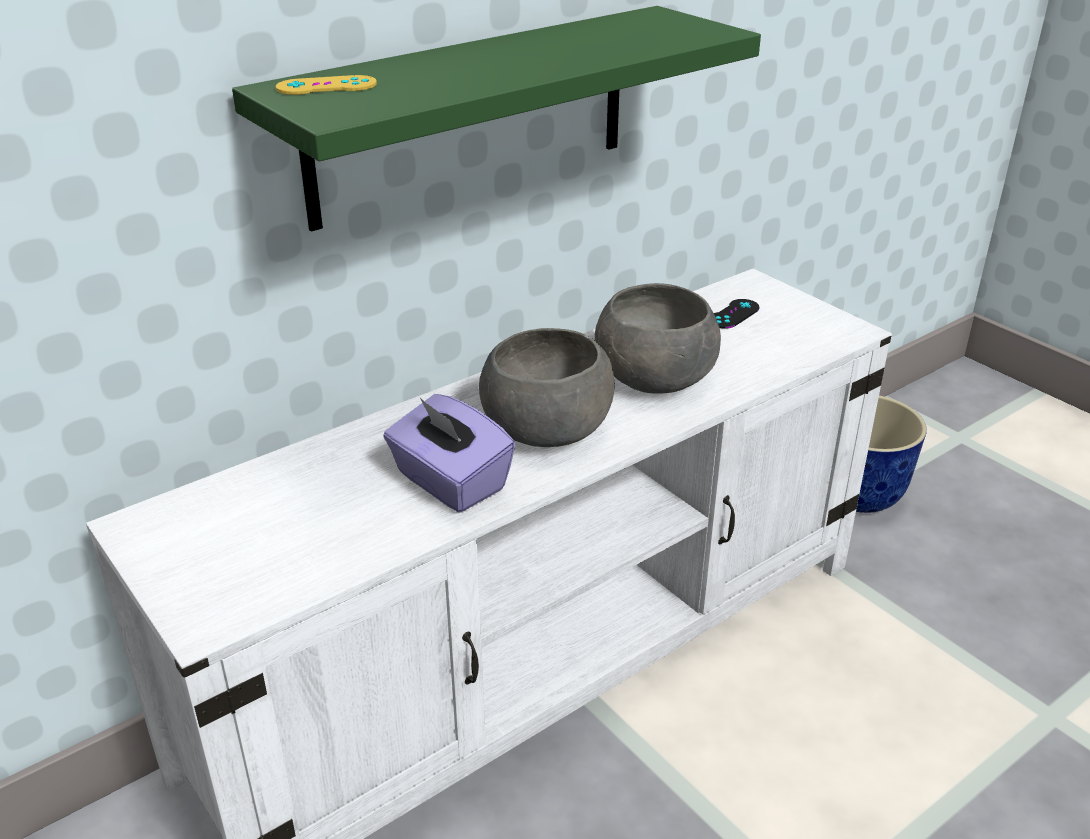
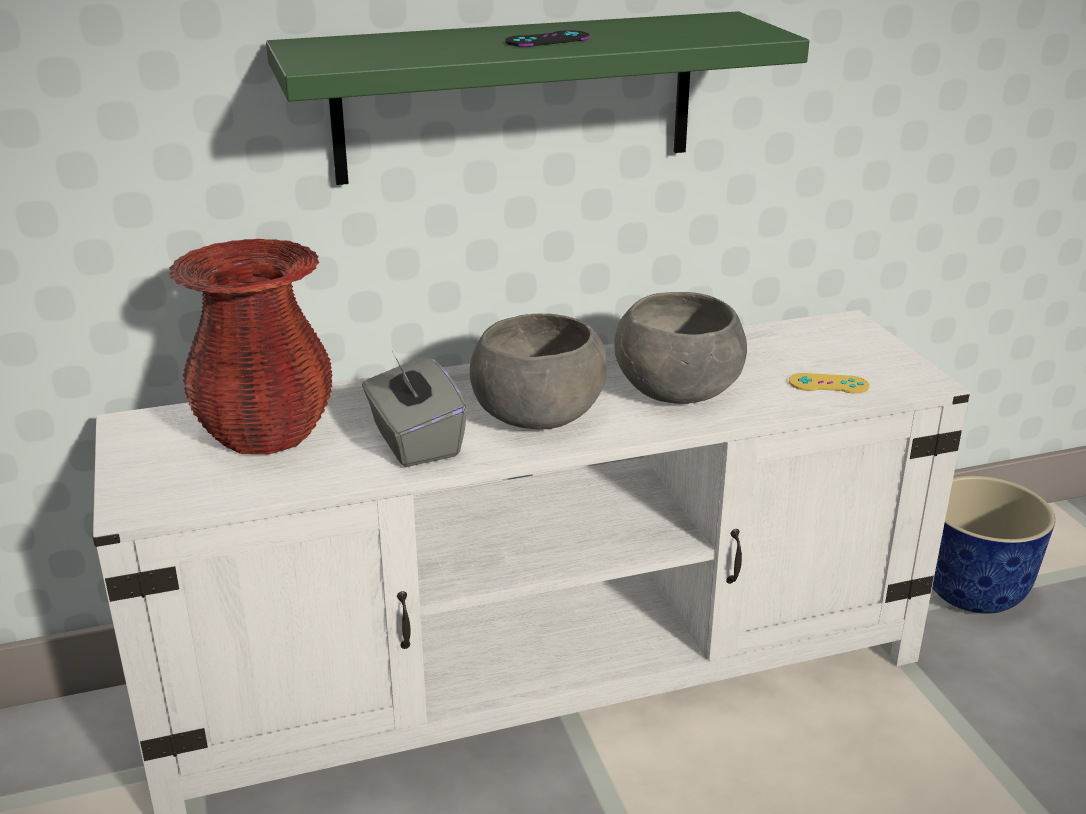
camera: 20 degrees right, 5 degrees down
yellow game controller [276,75,377,95] -> yellow game controller moved to [789,373,869,394]
purple tissue box [383,394,515,513] -> grey tissue box [362,351,467,467]
black game controller [714,299,760,329] -> black game controller moved to [505,30,589,47]
none -> red vase [169,239,333,454]

